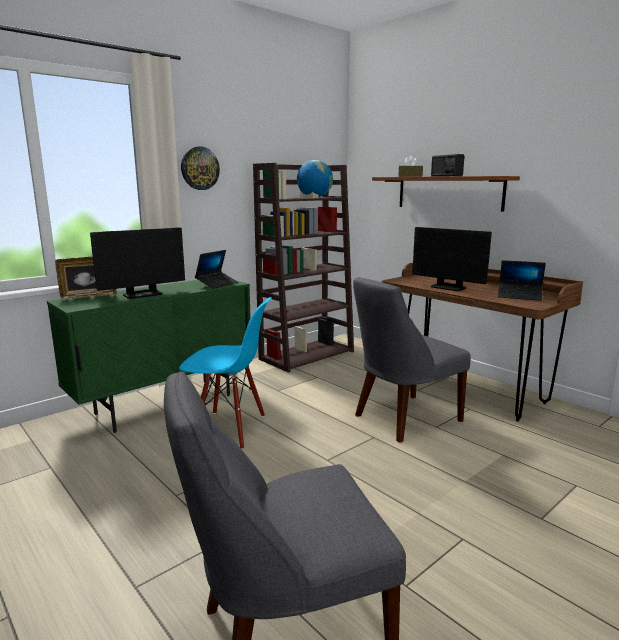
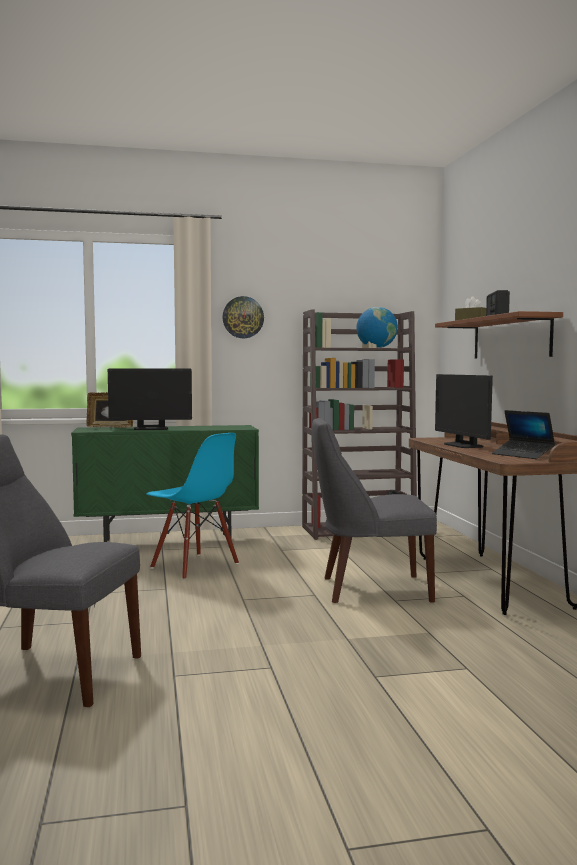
camera: 30 degrees right, 10 degrees down
laptop [195,250,238,289] -> none

